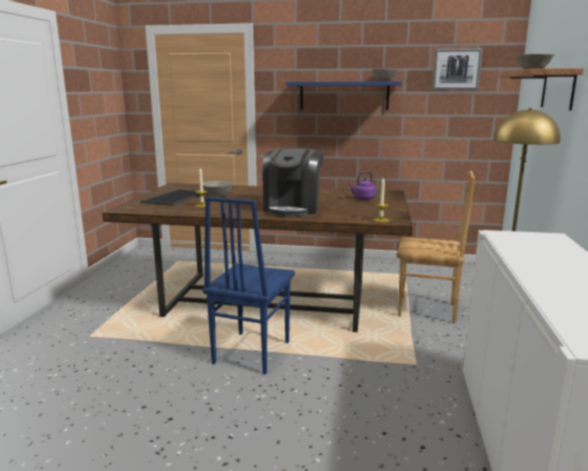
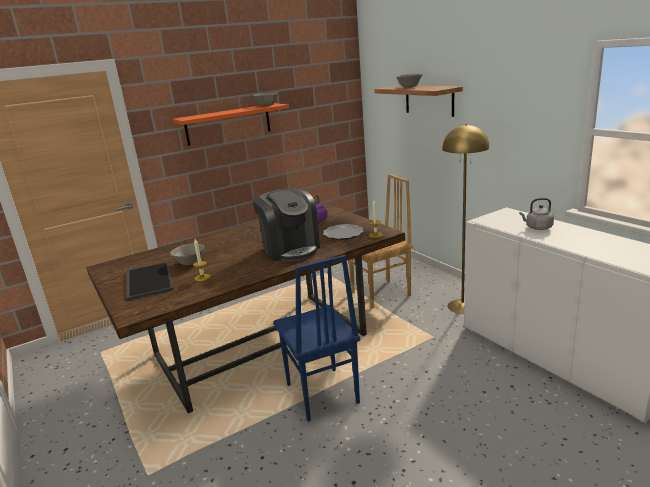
camera: 40 degrees left, 5 degrees up
blue shelf [286,82,401,110] -> orange shelf [172,103,289,146]
picture [432,48,483,90] -> none
none -> plate [323,224,364,240]
none -> grey kettle [519,198,554,230]

